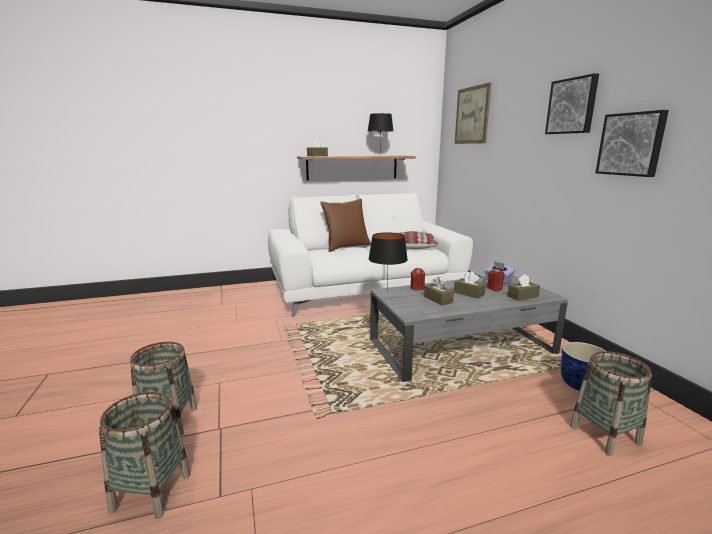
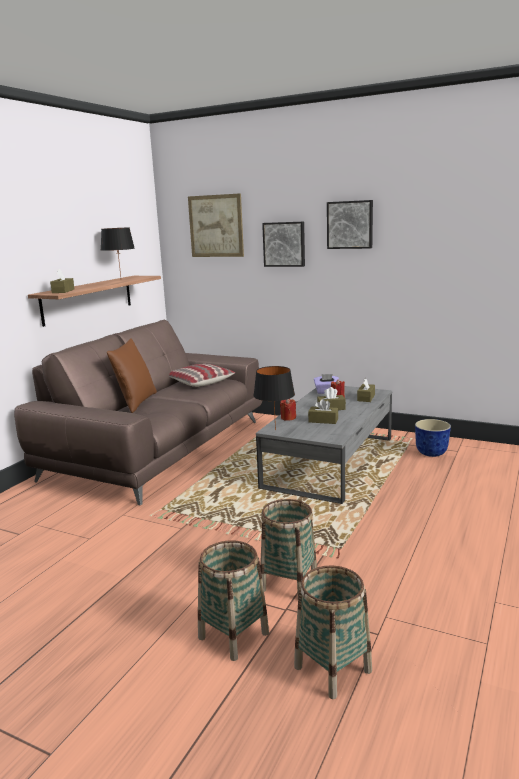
camera: 45 degrees left, 0 degrees up
white sofa [268,193,473,317] -> brown sofa [14,319,262,506]
basket [570,351,652,456] -> basket moved to [260,499,317,596]
picture [596,110,669,177] -> picture moved to [262,222,305,267]

